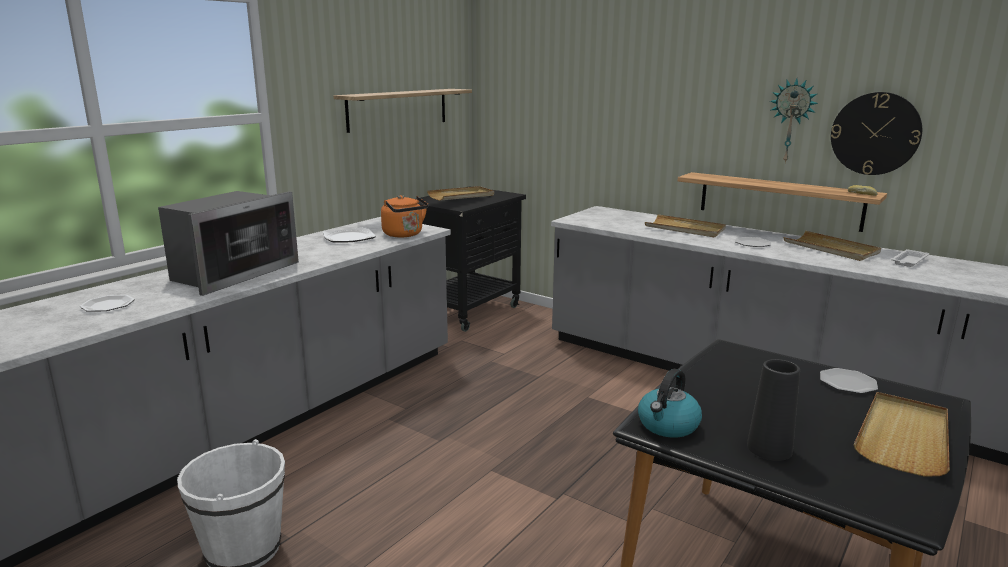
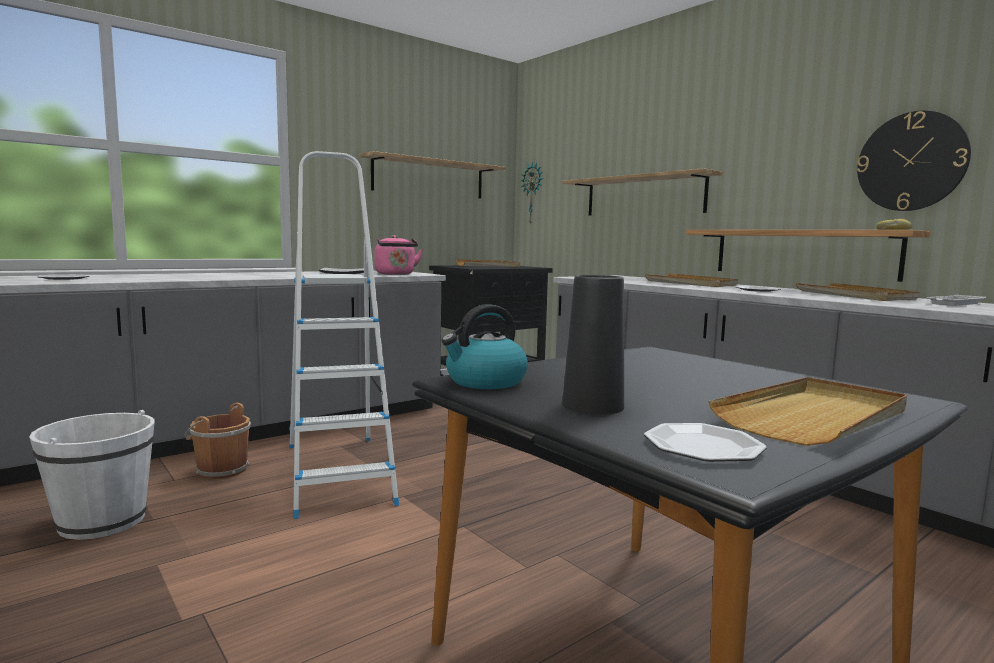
camera: 15 degrees right, 10 degrees down
microwave [158,191,299,296] -> none
orange kettle [381,195,428,237] -> pink kettle [374,235,423,275]
wall clock [770,79,818,163] -> wall clock moved to [521,162,544,225]
plate [820,368,878,394] -> plate moved to [644,423,767,462]
none -> brown bucket [185,403,251,479]
none -> white step ladder [289,151,399,519]
none -> shelf [562,168,723,216]

